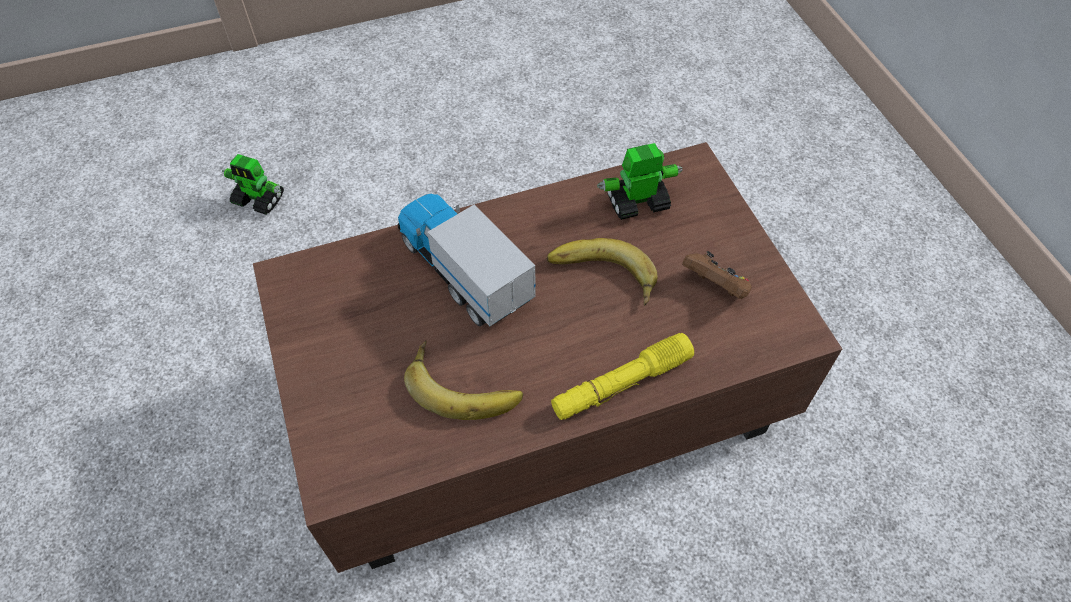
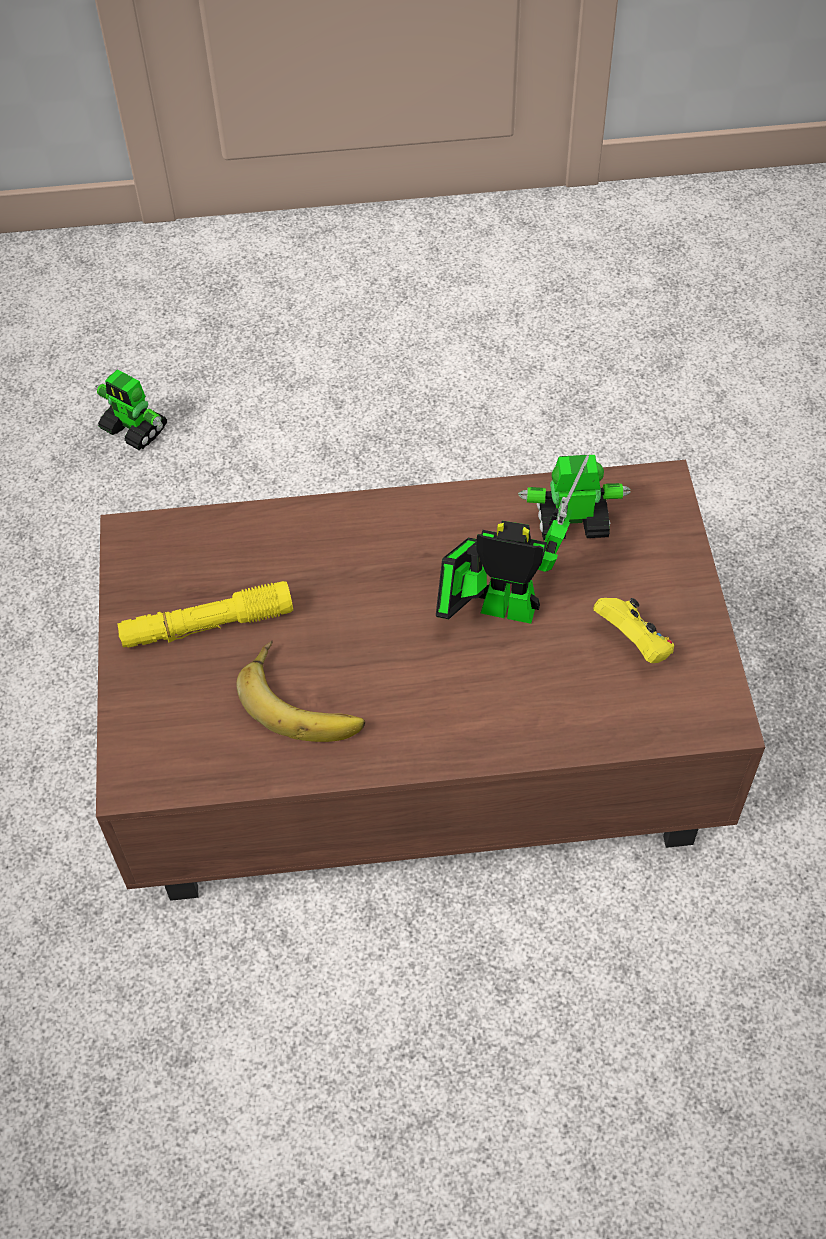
camera: 15 degrees right, 0 degrees up
toy truck [397,194,535,327] -> none
banana [547,238,658,306] -> toy robot [436,455,589,624]
yellow flashlight [551,333,694,420] -> yellow flashlight moved to [118,581,293,648]
brown game controller [682,251,752,299] -> yellow game controller [593,598,674,663]

